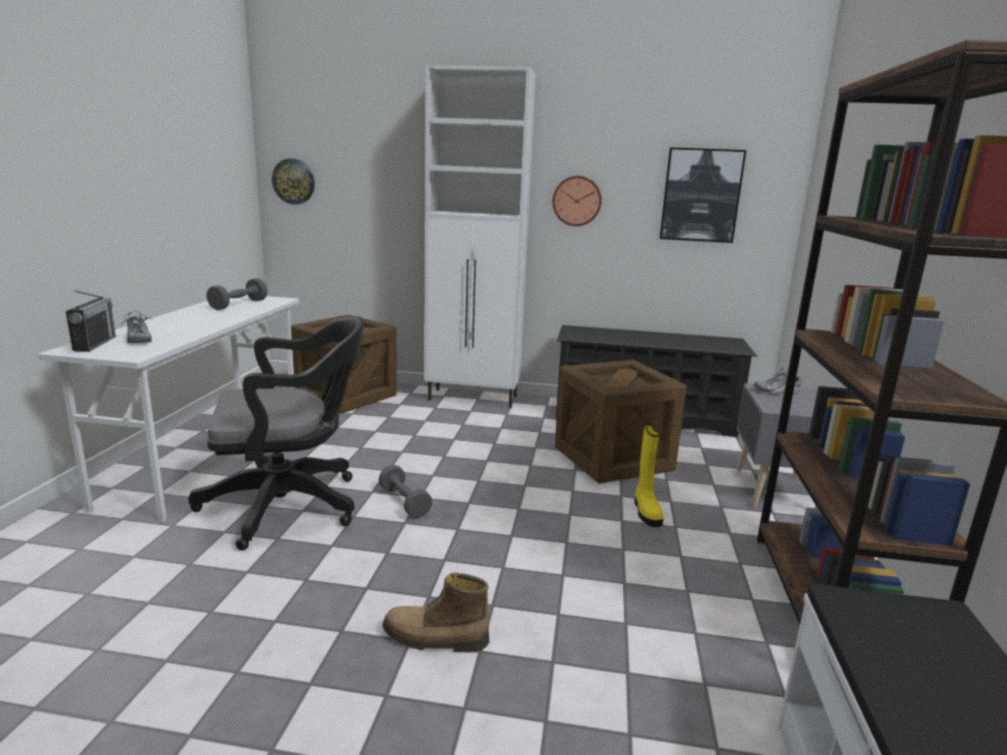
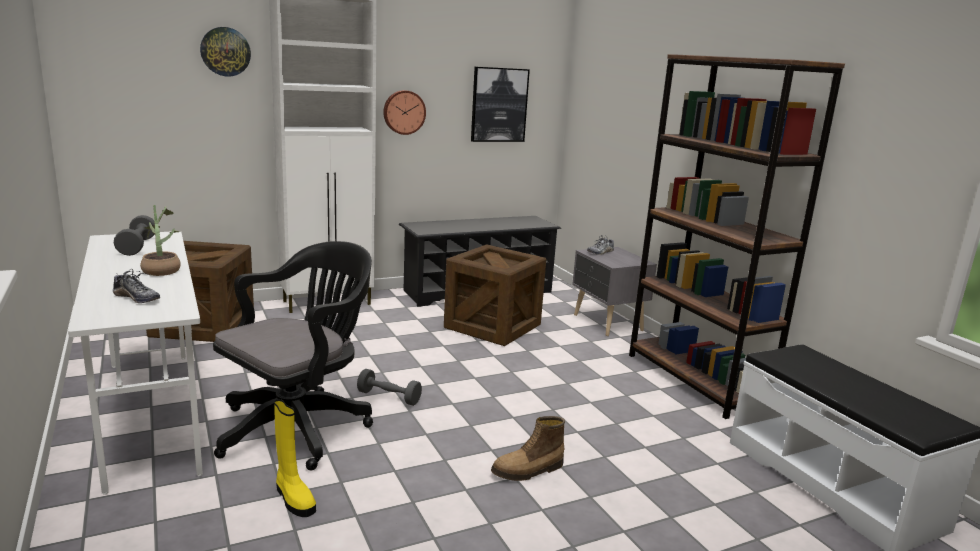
camera: 35 degrees left, 0 degrees up
radio [66,290,116,352] -> none
wall clock [272,159,315,205] -> wall clock moved to [200,27,251,77]
yellow boot [634,423,664,527] -> yellow boot moved to [274,399,316,517]
none -> potted plant [140,205,181,276]

